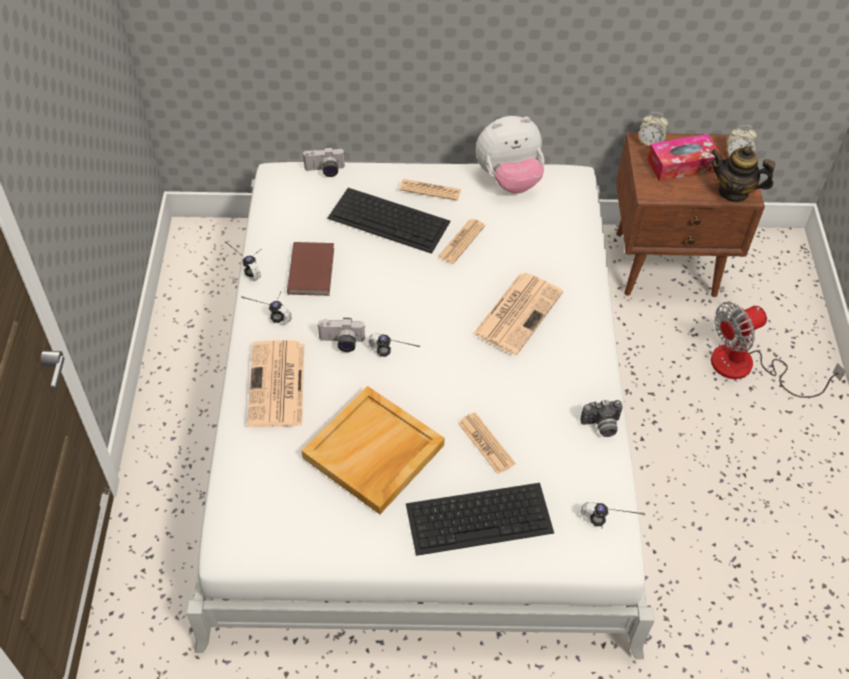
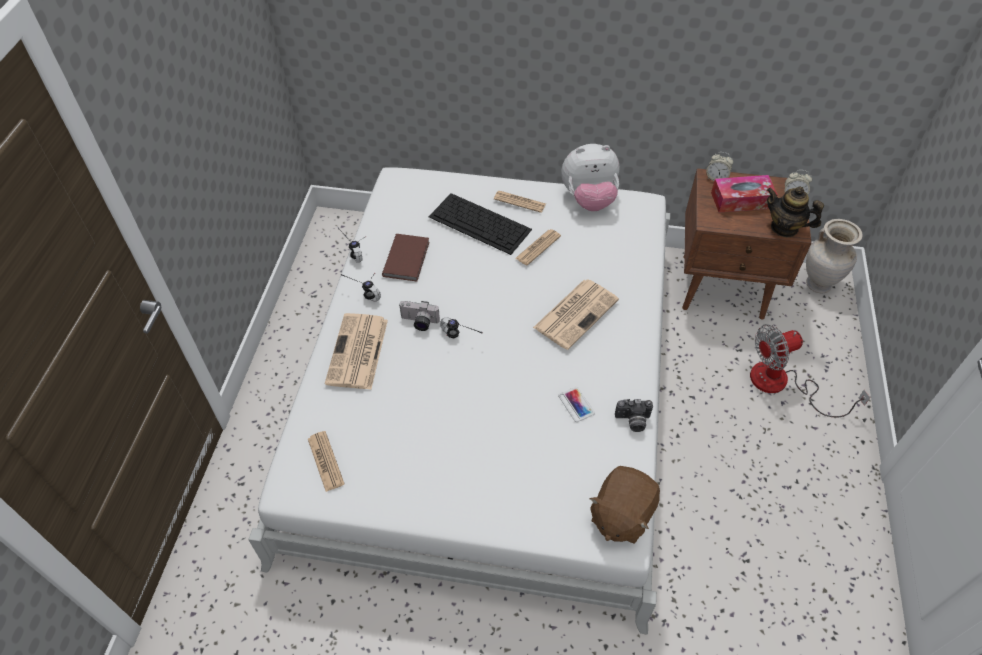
camera: 10 degrees right, 0 degrees up
beige tray [301,386,445,514] -> none
camera [303,147,345,177] -> none
keyboard [406,483,554,556] -> none
newspaper [458,412,515,474] -> newspaper moved to [308,431,345,492]
headphones [581,502,643,529] -> brown plush toy [589,466,660,544]
none -> phone [558,387,595,422]
none -> beige vase [806,219,863,293]

